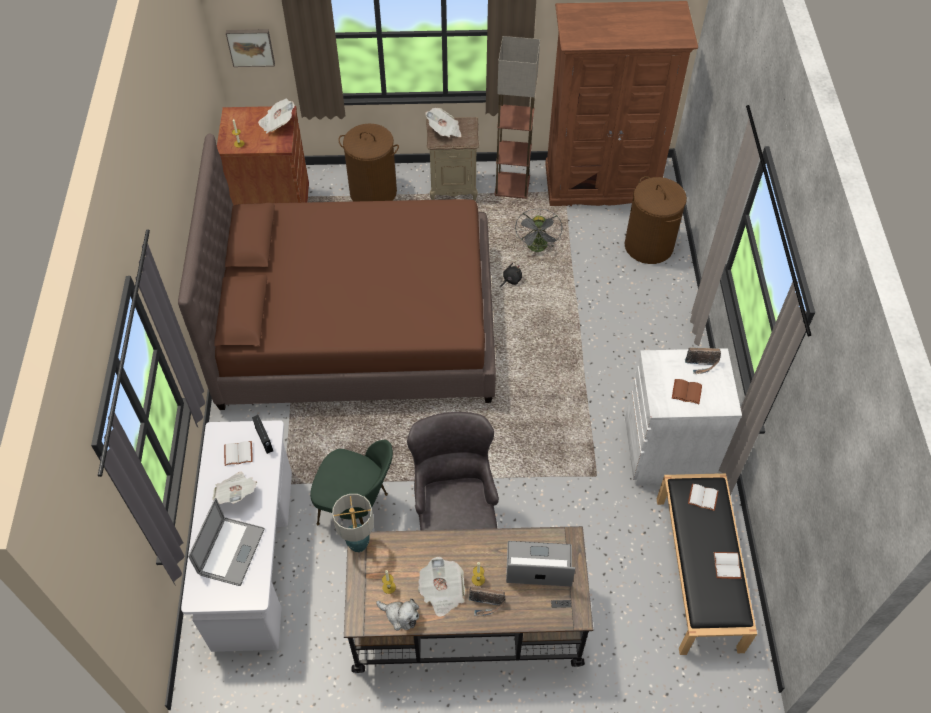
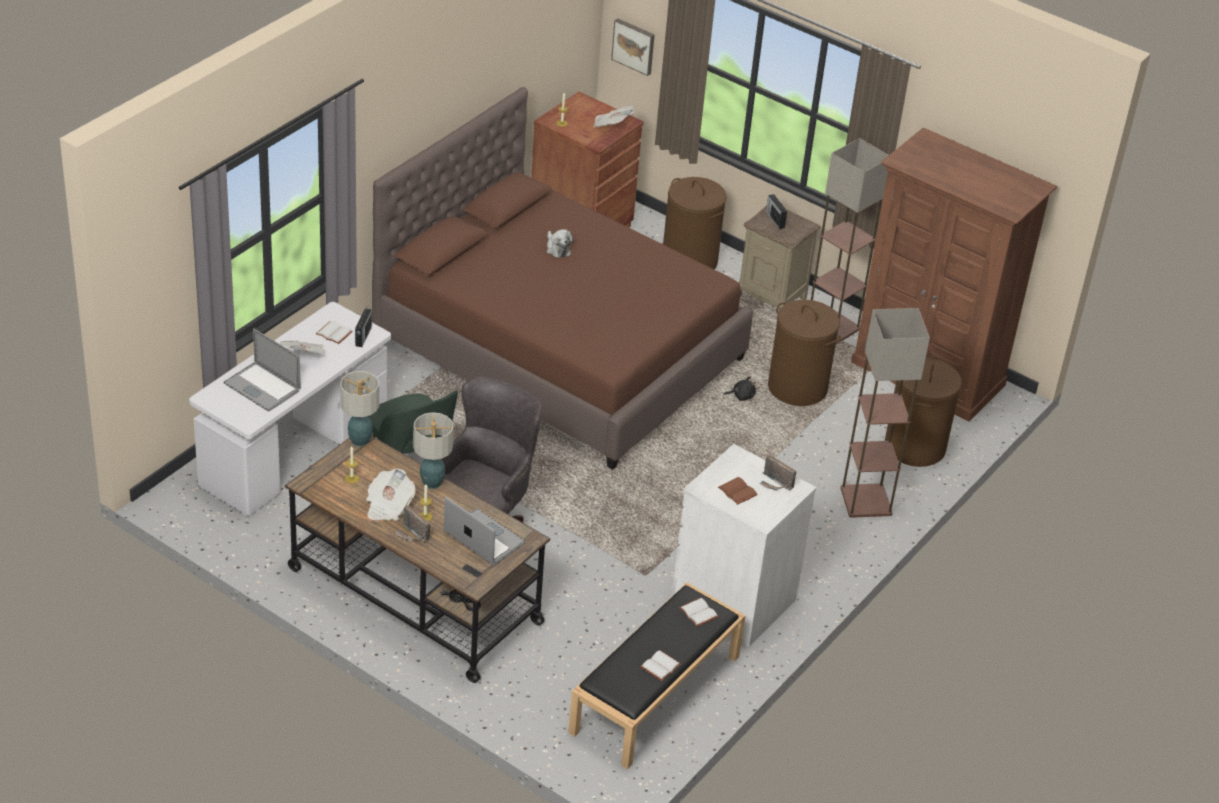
camera: 35 degrees right, 15 degrees down
laptop [188,498,265,586] -> laptop turned 75 degrees clockwise [224,329,301,412]
plush toy [376,598,419,631] -> plush toy moved to [547,229,574,258]
newspaper [425,108,461,137] -> radio [766,194,787,229]
grey fan [515,208,563,252] -> brown laundry basket [768,300,841,406]
none -> table lamp [413,412,454,489]
none -> floor lamp [841,308,930,518]

